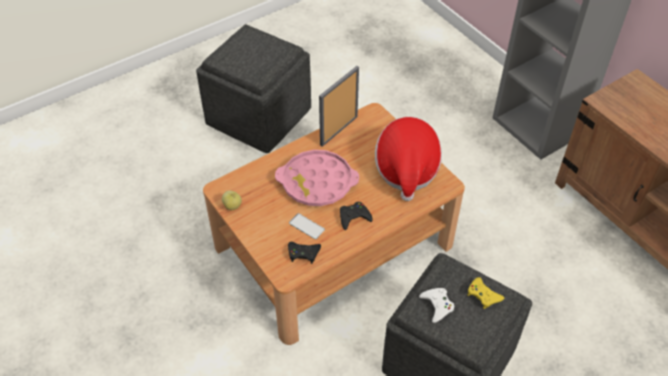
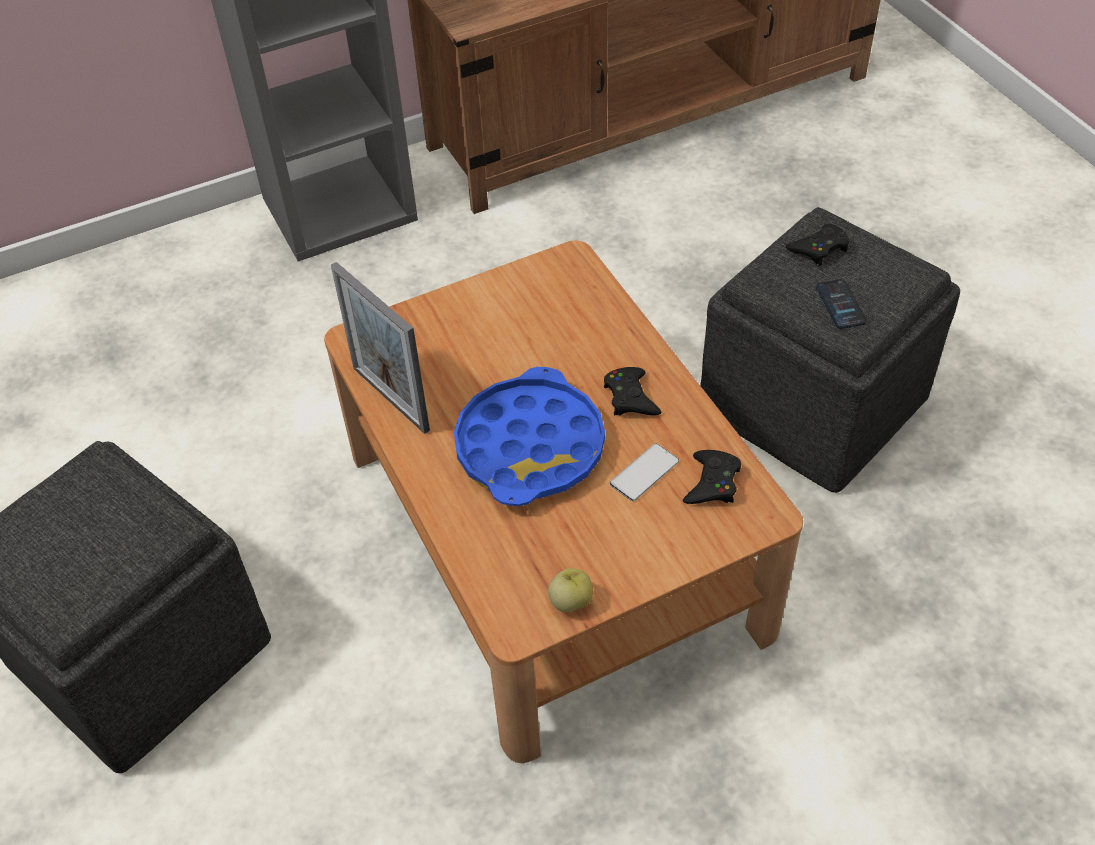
camera: 80 degrees left, 0 degrees up
pink tray [275,150,359,206] -> blue tray [454,367,605,506]
hat [375,117,442,201] -> none
white game controller [419,288,454,323] -> phone [816,279,867,329]
yellow game controller [468,277,504,309] -> black game controller [786,224,850,266]

